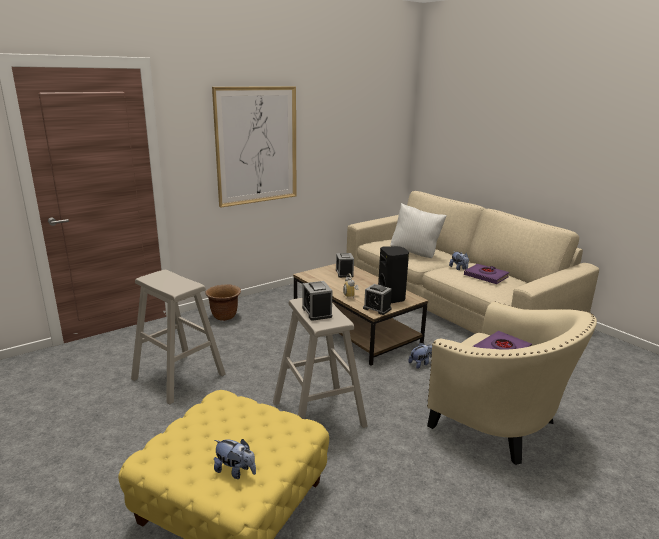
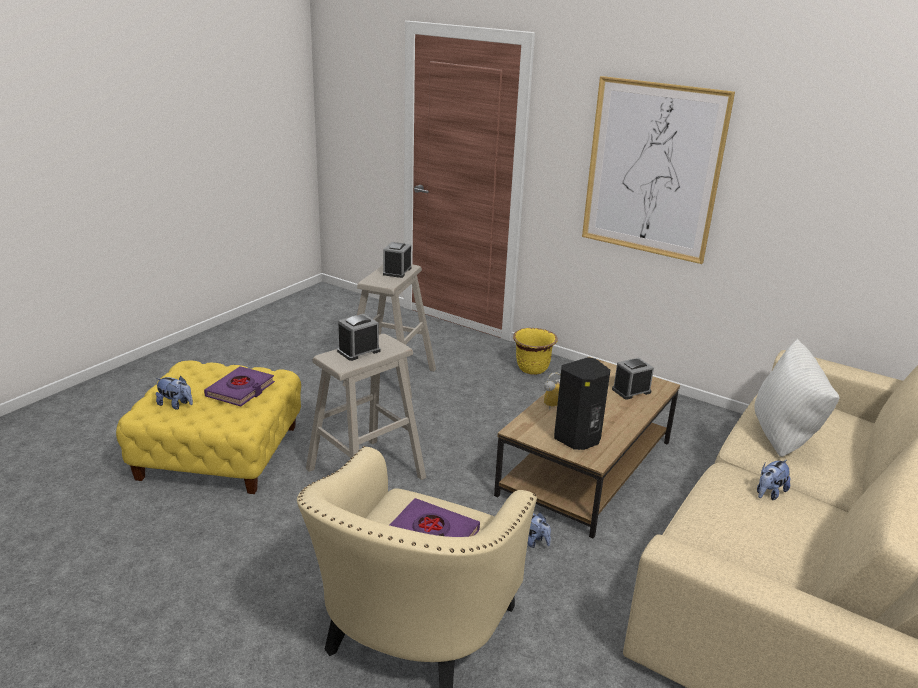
camera: 70 degrees right, 5 degrees up
brown planter [205,284,241,321] -> yellow planter [513,328,558,375]
plush toy [214,439,256,479] -> plush toy turned 75 degrees counterclockwise [156,376,193,410]
alarm clock [363,284,392,315] -> alarm clock moved to [383,242,412,278]
purple book [464,264,509,284] -> purple book moved to [204,366,275,407]

